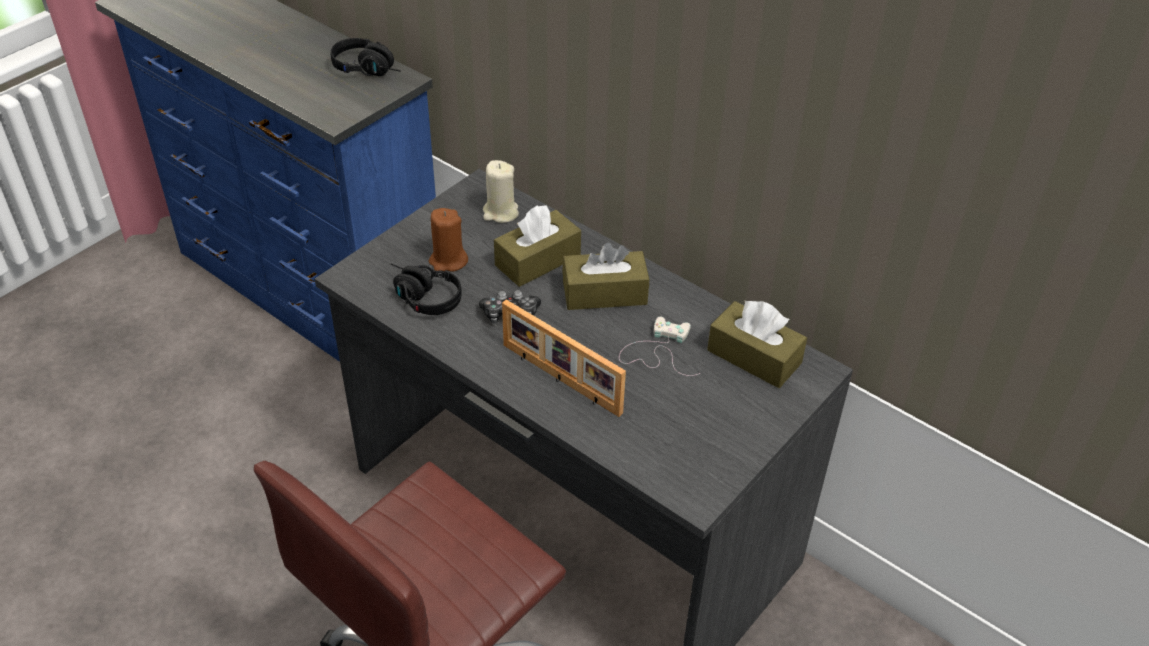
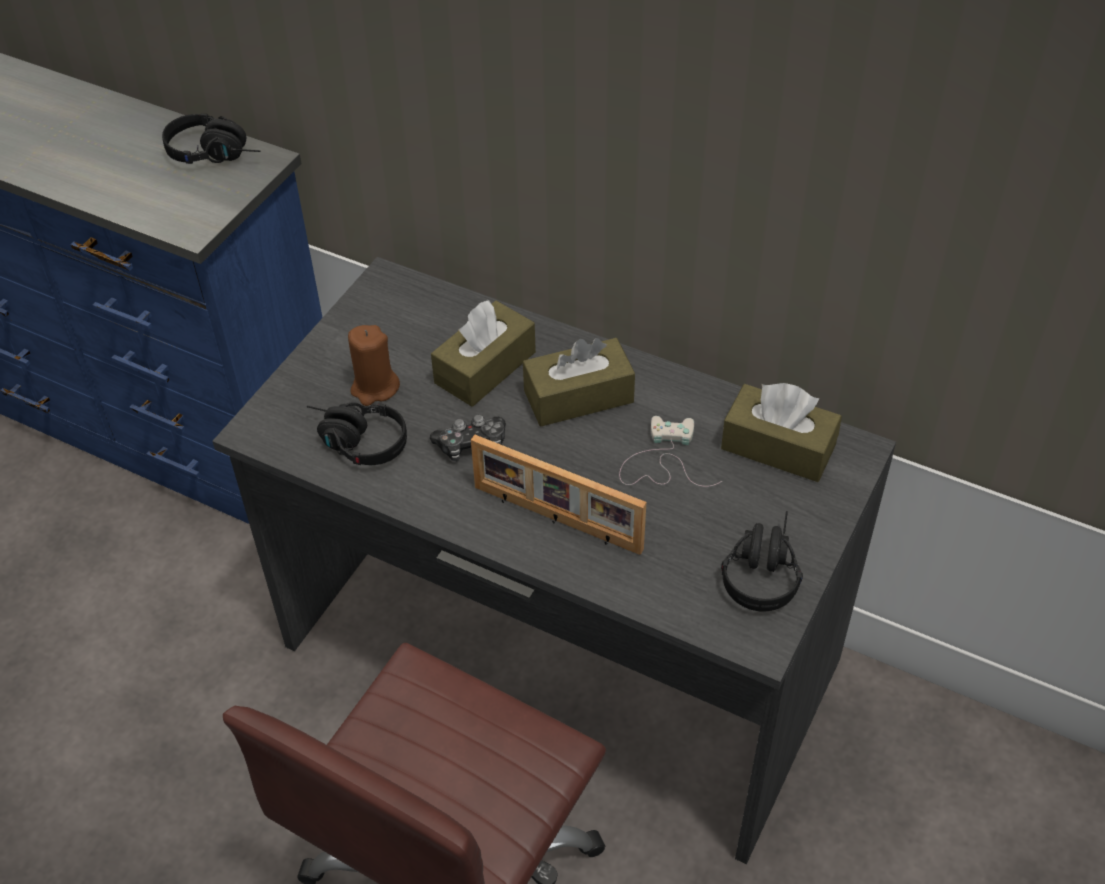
camera: 10 degrees left, 5 degrees up
beige candle [483,160,519,223] -> none
none -> black headphones [721,511,803,612]

